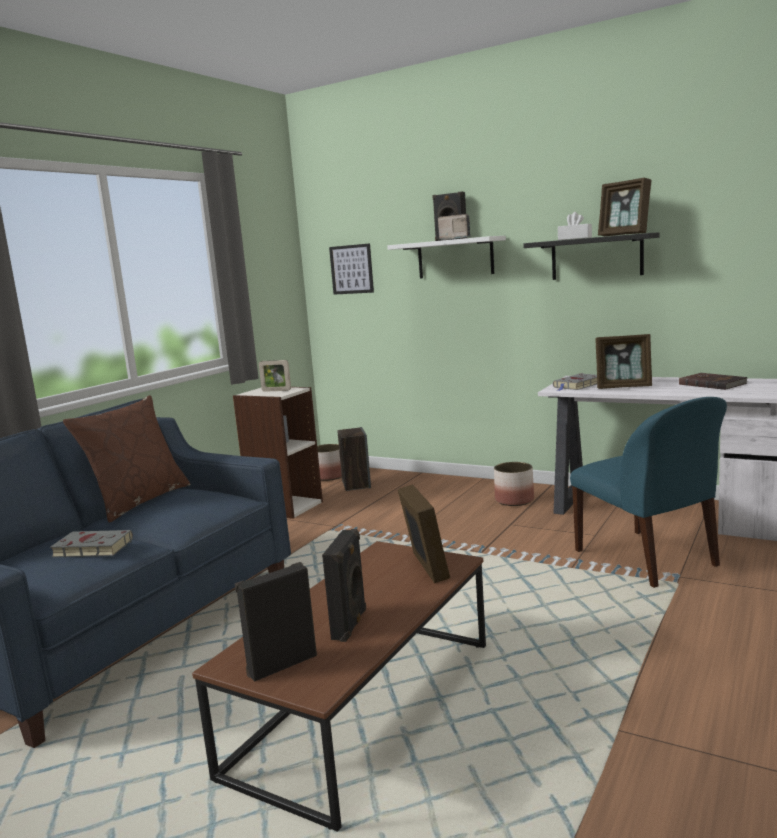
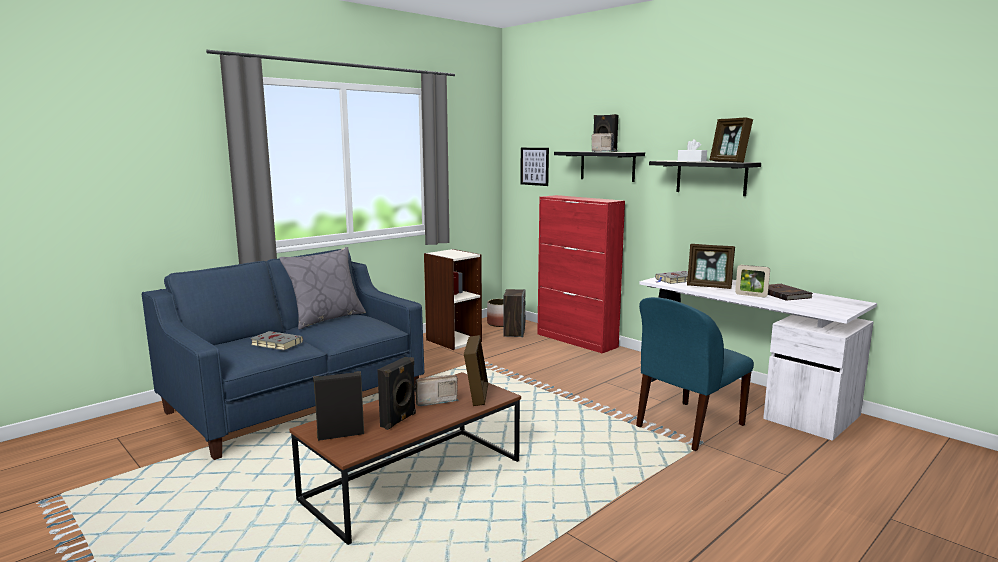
camera: 15 degrees right, 0 degrees up
brown pillow [63,395,191,523] -> grey pillow [280,247,366,330]
picture frame [259,360,291,392] -> picture frame moved to [735,265,770,297]
white shelf [387,236,506,278] -> black shelf [554,151,645,182]
planter [494,462,534,506] -> none
blue chair [570,397,727,588] -> blue chair turned 60 degrees clockwise [636,297,754,451]
none -> radio [414,375,458,406]
none -> red cabinet [537,195,625,353]

